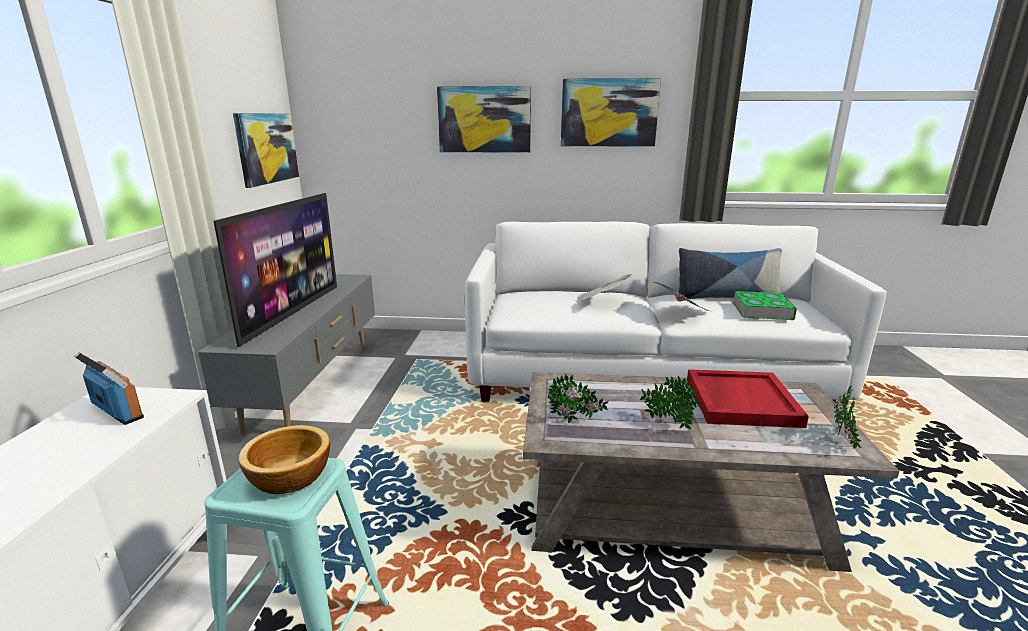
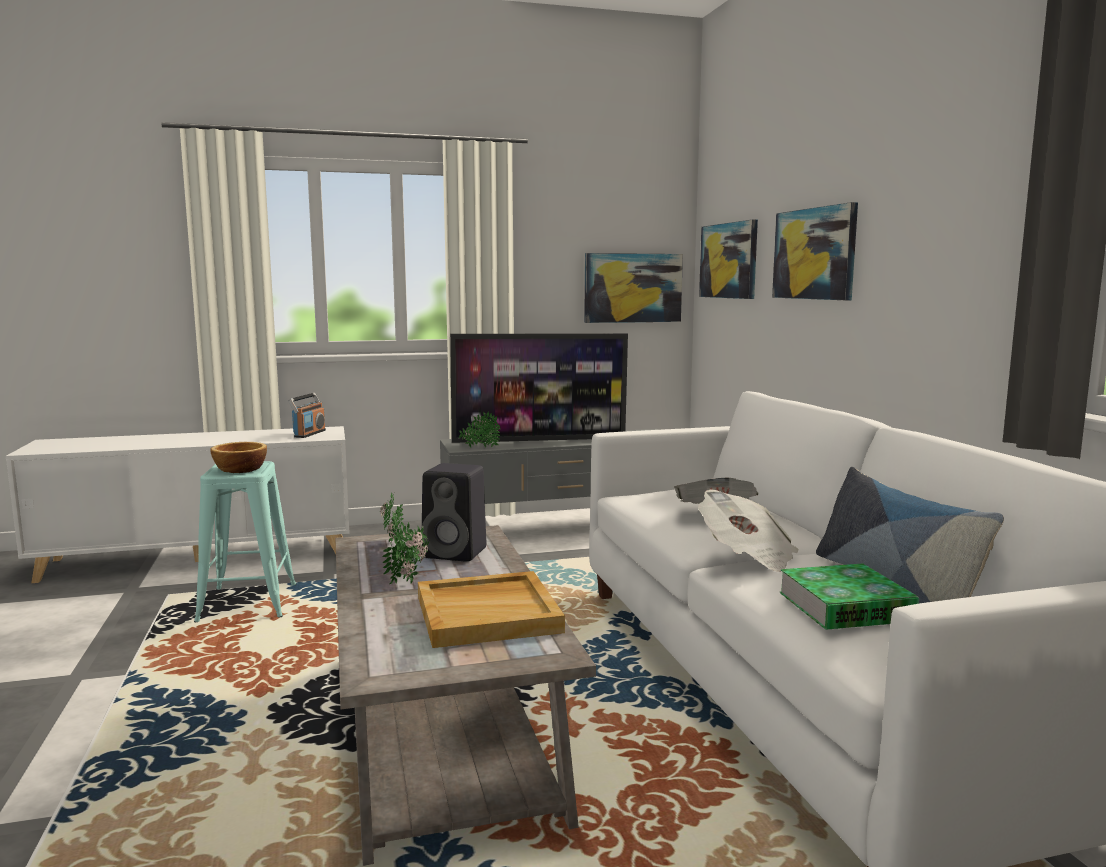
camera: 70 degrees right, 10 degrees down
picture [561,78,661,147] -> picture moved to [699,219,758,299]
red tray [687,369,809,428] -> beige tray [418,571,565,648]
potted plant [834,386,861,449] -> potted plant moved to [459,411,501,448]
none -> black speaker [421,463,486,562]

